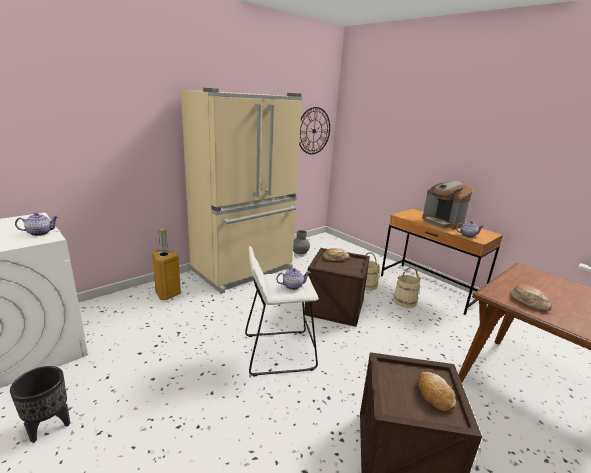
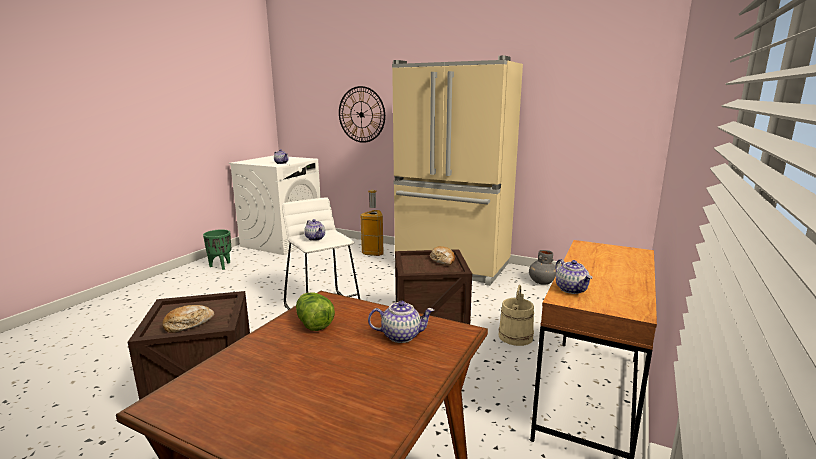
camera: 70 degrees right, 5 degrees down
black planter [10,366,70,443] -> green planter [203,229,231,270]
wall clock [299,107,330,154] -> wall clock moved to [339,86,385,143]
beige bucket [393,267,422,308] -> none
coffee machine [422,181,473,230] -> none
bread [510,285,552,311] -> lettuce [296,292,335,331]
none -> teapot [368,301,434,343]

